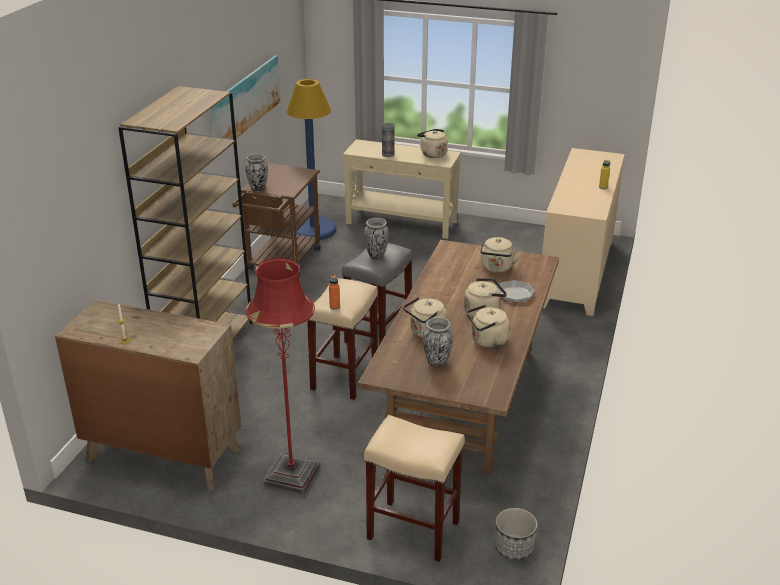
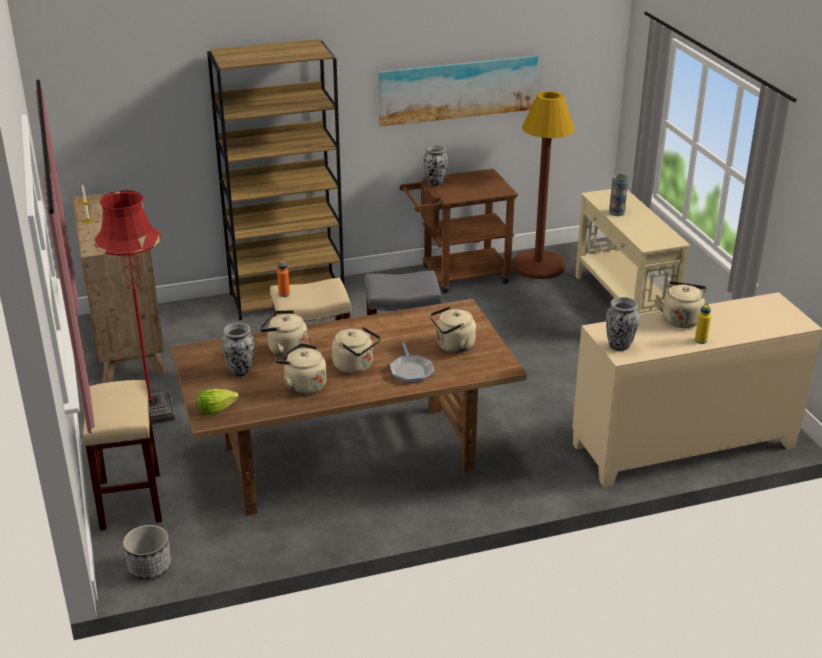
camera: 55 degrees right, 0 degrees up
blue floor lamp [286,79,337,240] -> brown floor lamp [512,91,575,279]
vase [364,218,389,260] -> vase moved to [606,297,640,351]
beige kettle [417,129,448,158] -> beige kettle moved to [655,281,707,328]
none -> lettuce [196,389,239,415]

